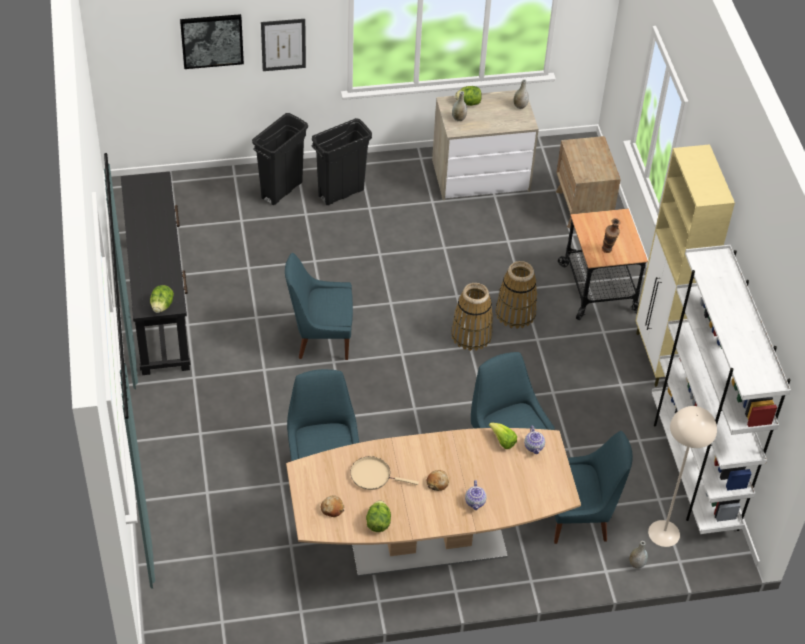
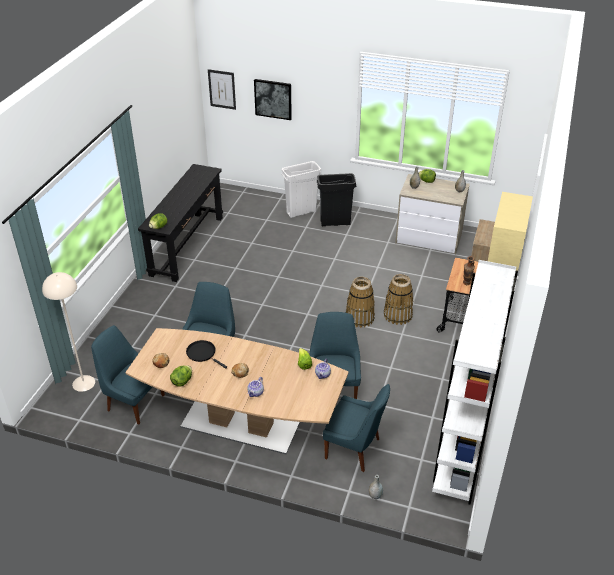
camera: 30 degrees right, 10 degrees down
black trash can [252,113,308,205] -> white trash can [281,161,321,218]
picture [261,19,306,71] -> picture moved to [208,69,236,110]
blue chair [285,253,353,360] -> blue chair moved to [91,325,165,425]
beige frying pan [350,456,419,490] -> black frying pan [186,340,227,369]
beige floor lamp [648,406,717,547] -> beige floor lamp moved to [42,272,95,392]

